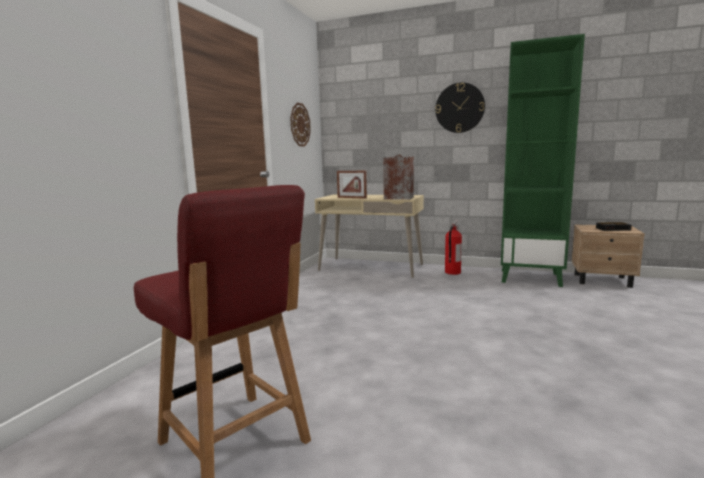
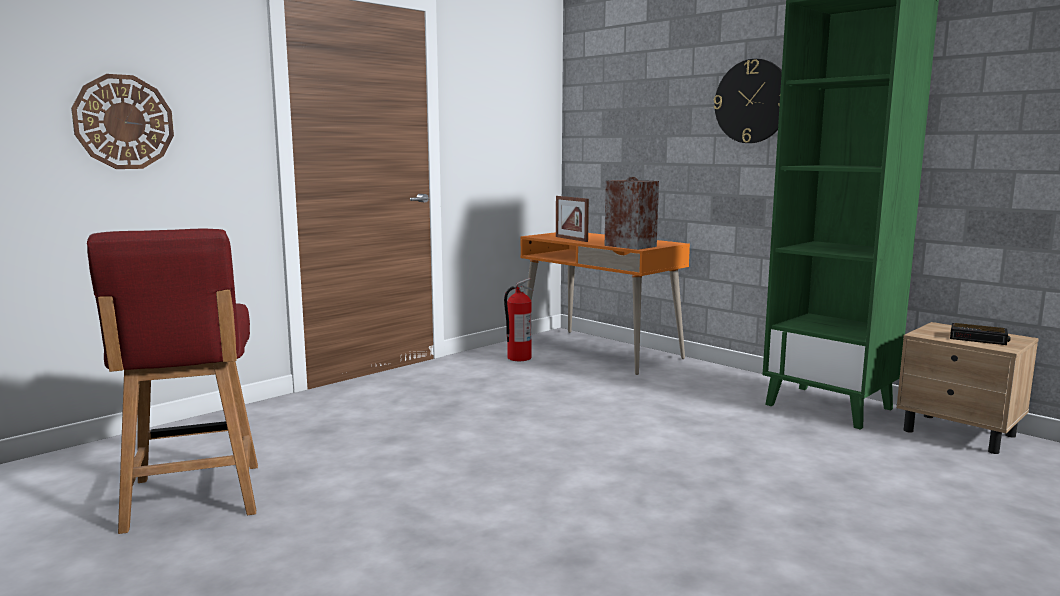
camera: 25 degrees right, 0 degrees up
wall clock [290,103,311,146] -> wall clock moved to [71,74,174,169]
beige desk [315,194,424,278] -> orange desk [521,232,690,375]
fire extinguisher [445,220,462,275] -> fire extinguisher moved to [504,278,533,361]

